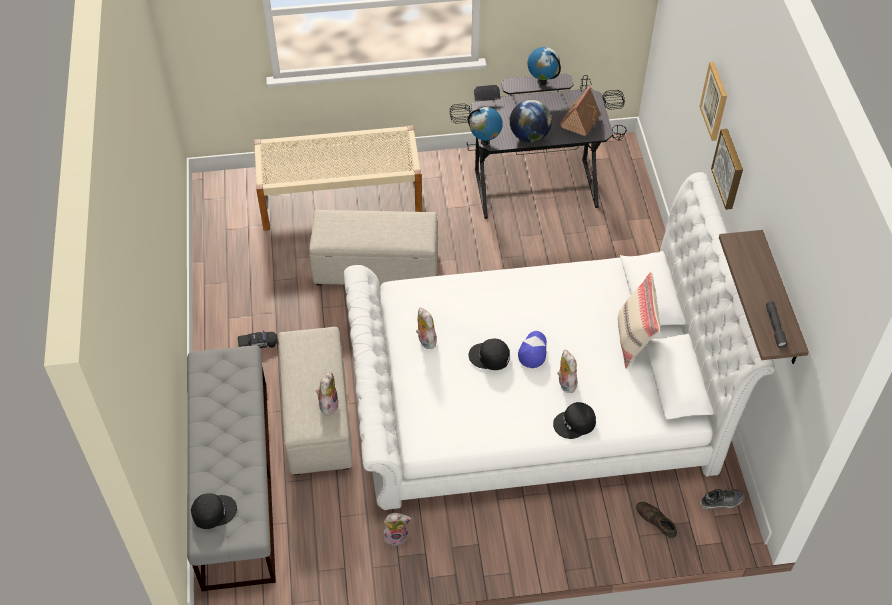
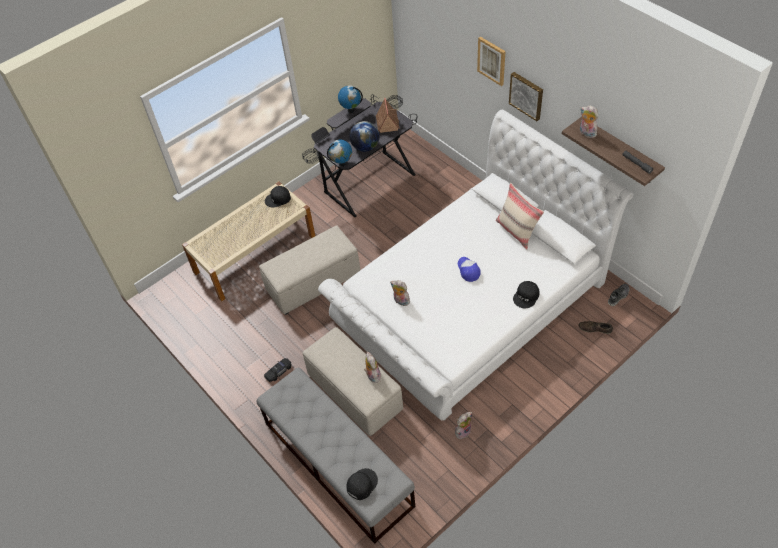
camera: 30 degrees left, 0 degrees up
black cap [469,339,510,370] -> black cap moved to [265,186,291,208]
plush toy [557,349,578,393] -> plush toy moved to [580,105,598,138]

